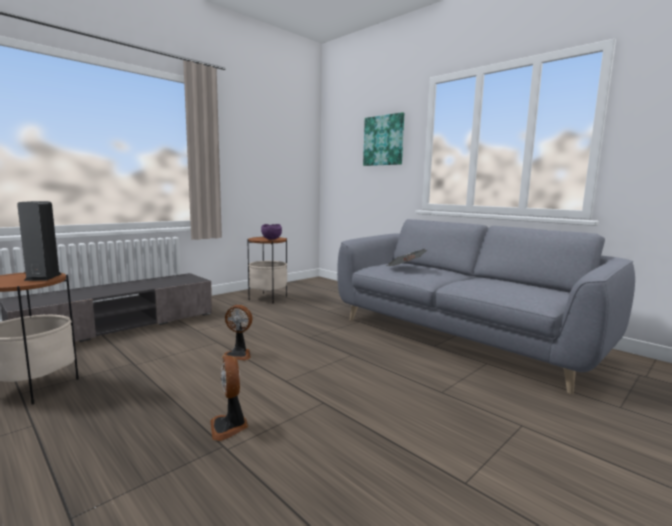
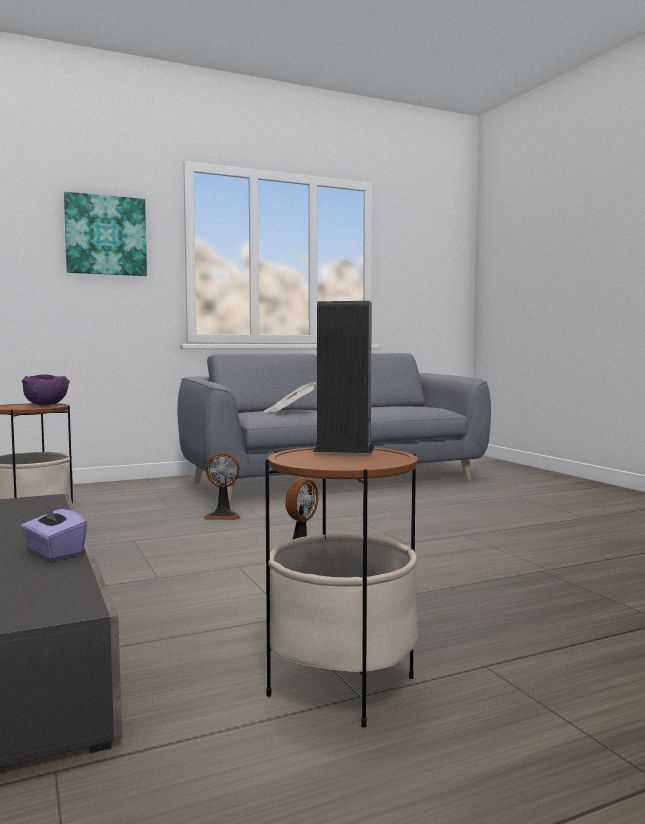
camera: 70 degrees left, 5 degrees down
fan [210,356,248,441] -> fan moved to [203,452,240,520]
none -> purple tissue box [21,502,87,561]

